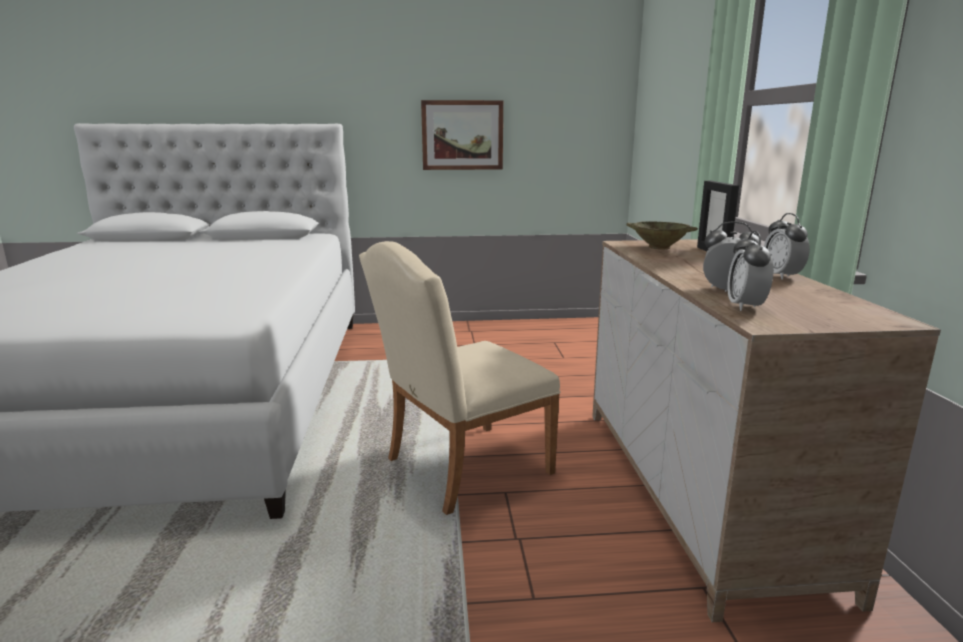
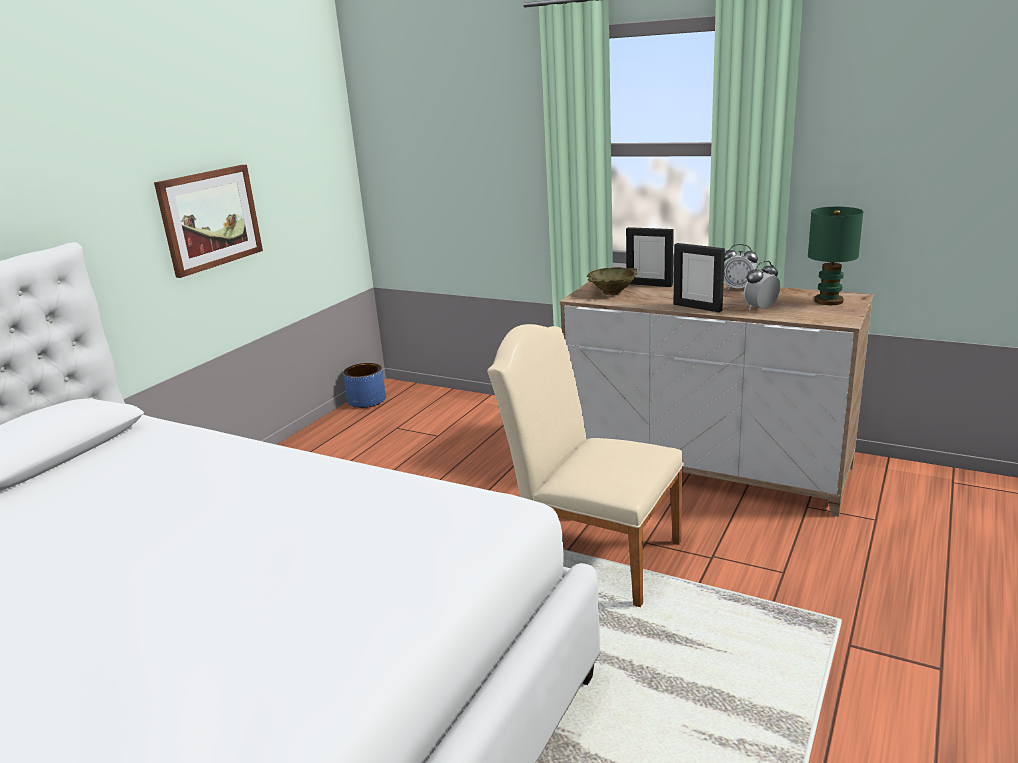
camera: 55 degrees left, 5 degrees up
beige chair [359,241,561,515] -> beige chair turned 120 degrees clockwise [487,324,684,607]
alarm clock [727,231,774,311] -> none
none -> blue planter [343,363,386,408]
none -> picture frame [673,243,725,312]
none -> green table lamp [808,207,863,305]

